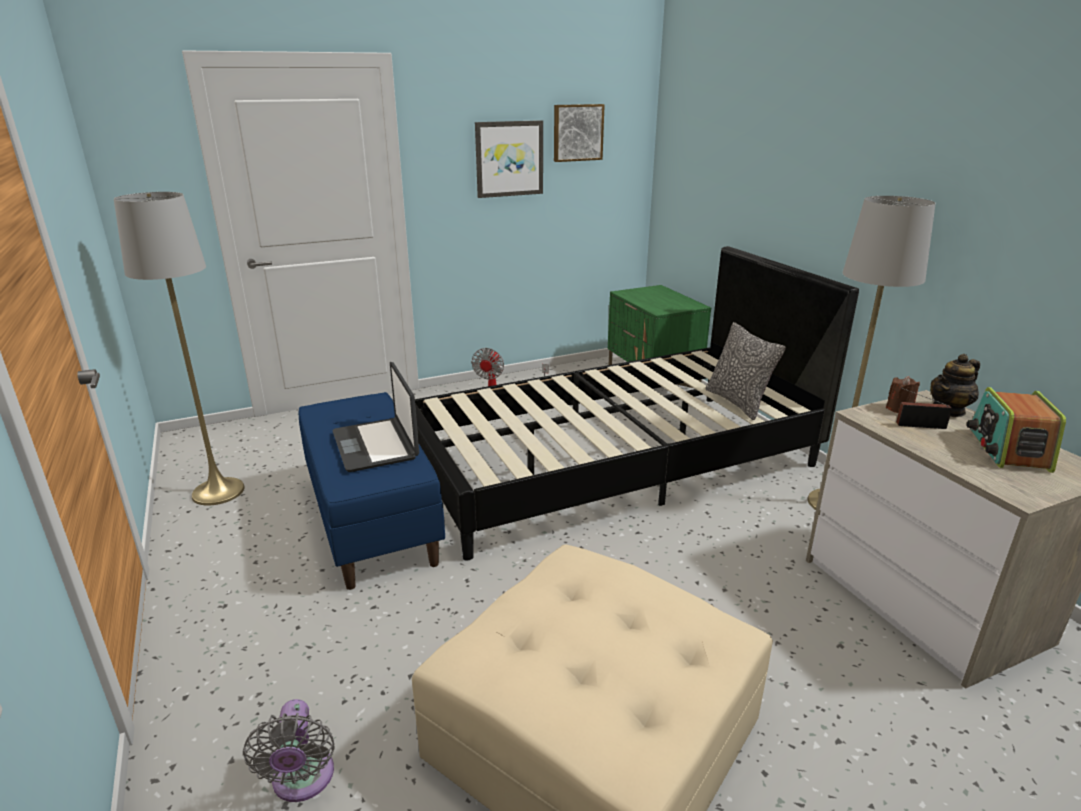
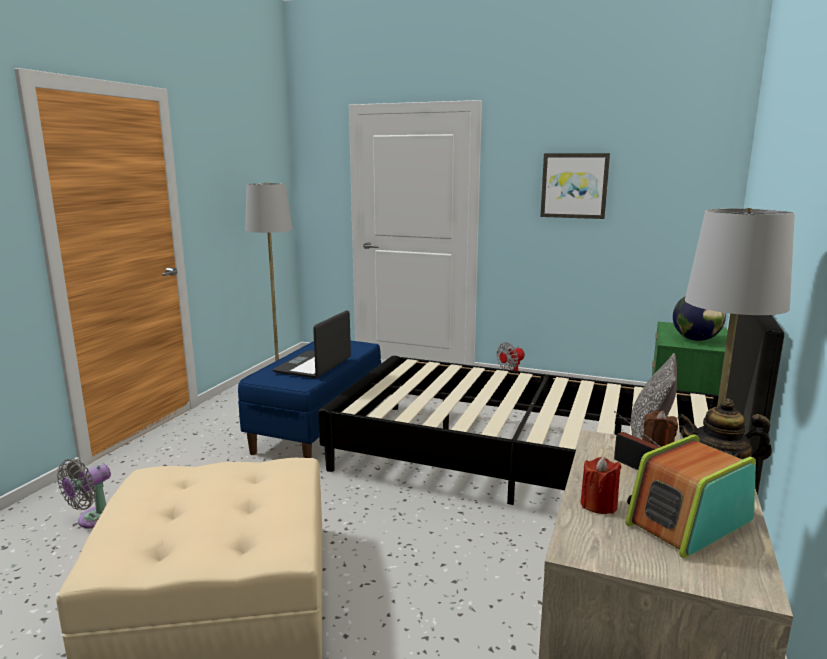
camera: 45 degrees right, 10 degrees down
picture [554,104,605,162] -> none
none -> red candle [581,456,622,514]
none -> globe [673,297,726,341]

